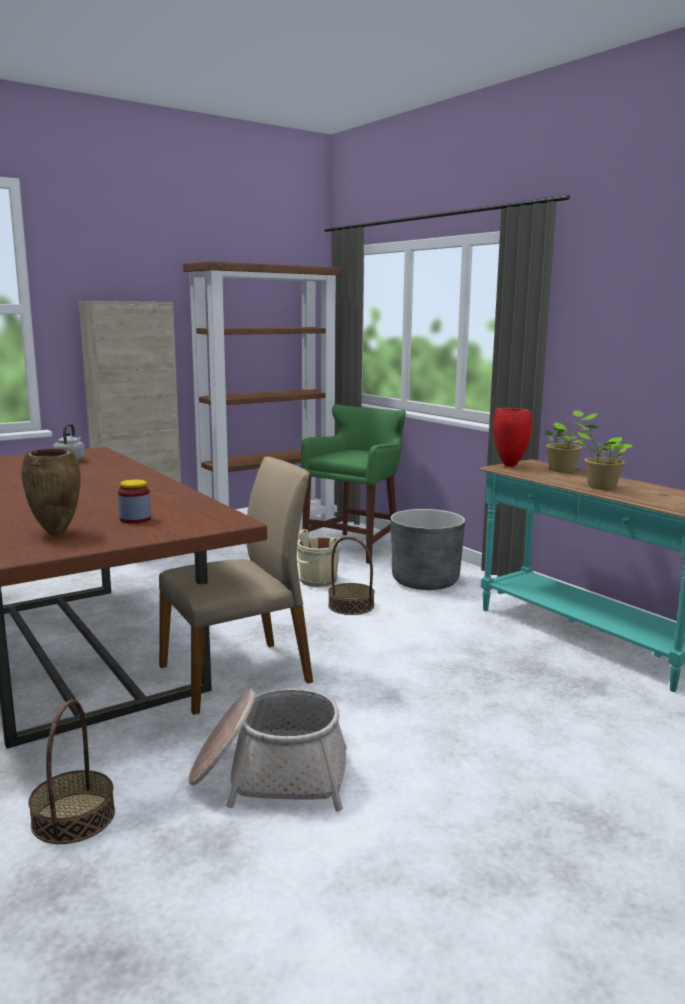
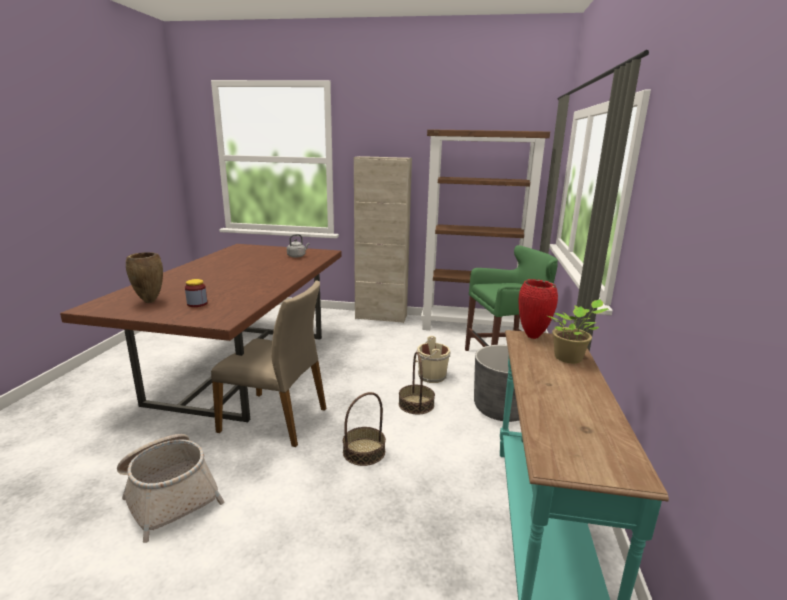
camera: 45 degrees right, 5 degrees up
basket [28,699,115,844] -> basket moved to [343,392,386,466]
potted plant [574,422,632,490] -> none

